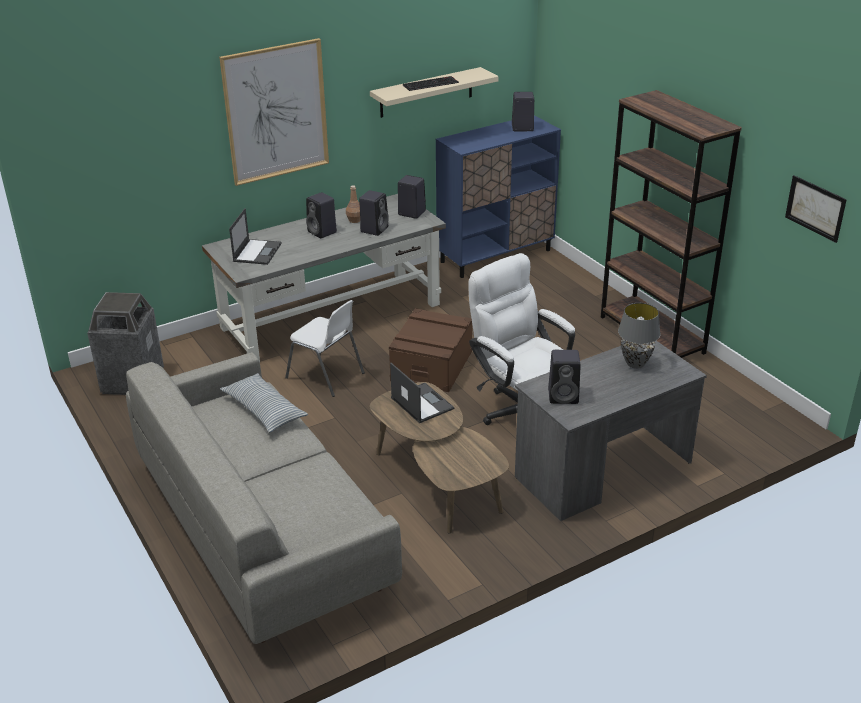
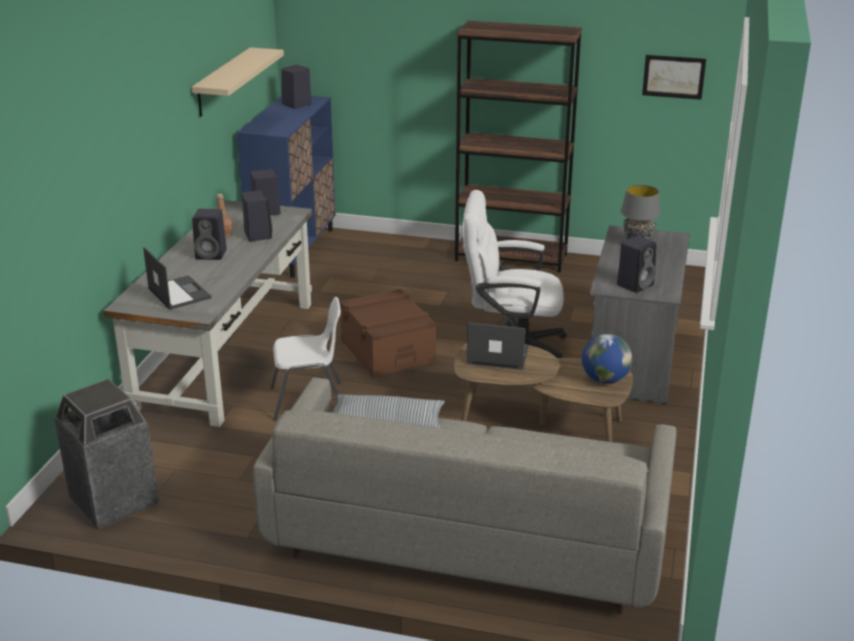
camera: 45 degrees left, 5 degrees down
picture [219,38,329,186] -> none
keyboard [403,76,459,91] -> none
none -> globe [582,334,632,384]

